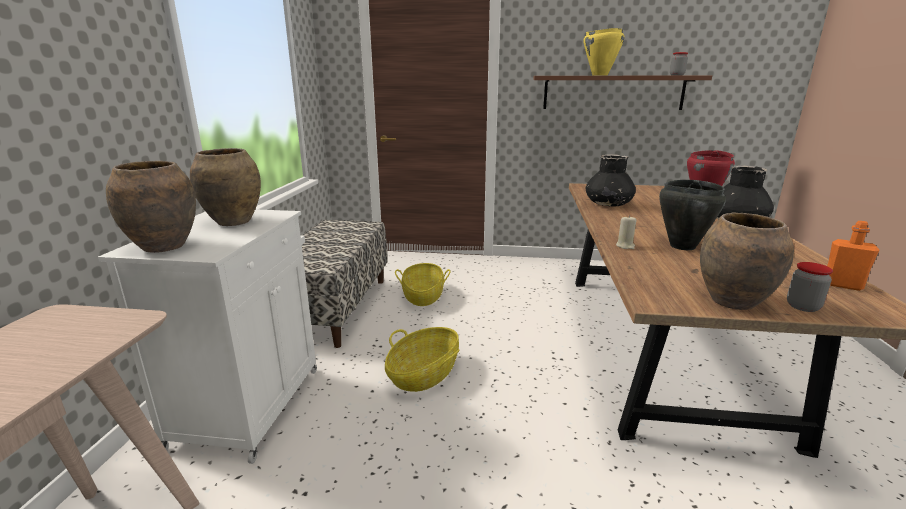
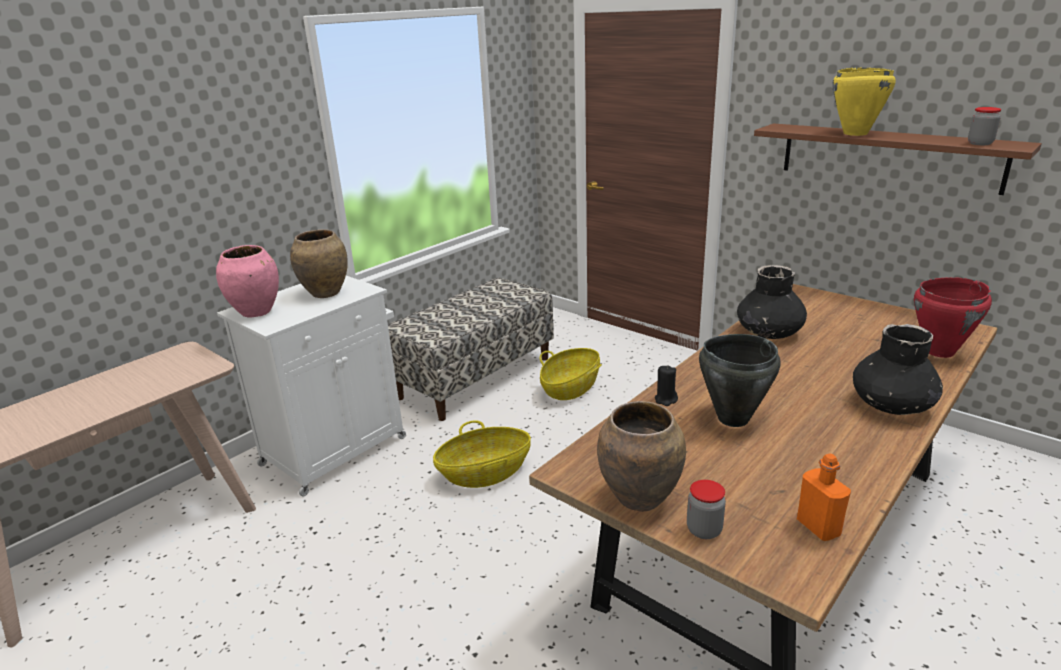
camera: 35 degrees right, 5 degrees up
brown vase [106,161,196,253] -> pink vase [216,245,279,317]
beige candle [616,215,637,249] -> black candle [655,365,678,406]

